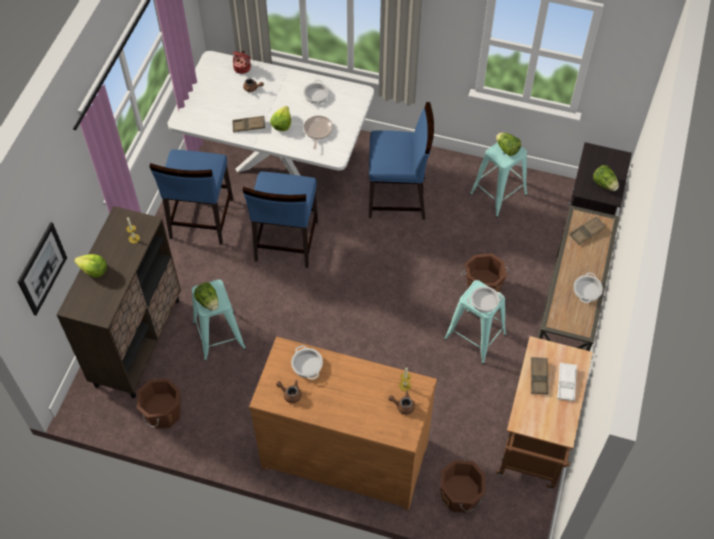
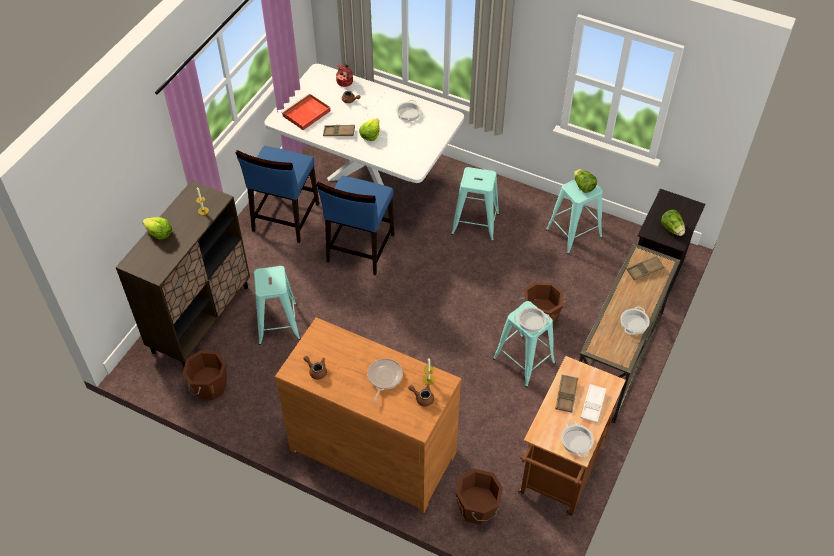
camera: 10 degrees right, 5 degrees down
picture [17,222,67,315] -> none
lettuce [194,282,219,311] -> none
cooking pot [291,345,323,380] -> cooking pot moved to [561,421,594,457]
frying pan [304,116,333,149] -> frying pan moved to [367,358,403,403]
blue chair [369,102,434,220] -> turquoise stool [451,167,499,241]
none -> red tray [281,93,331,130]

